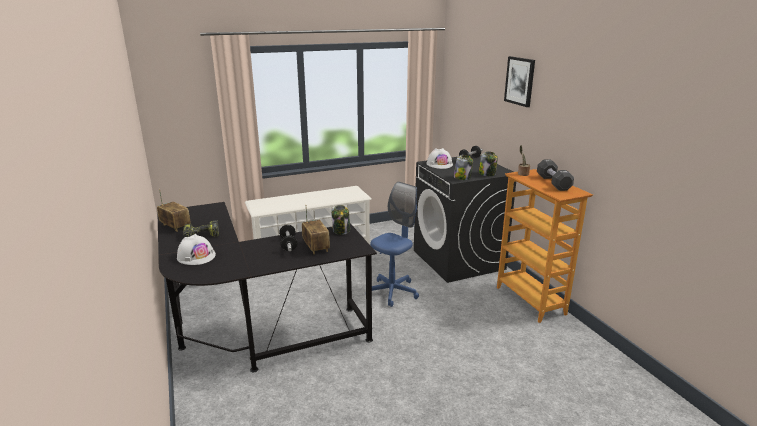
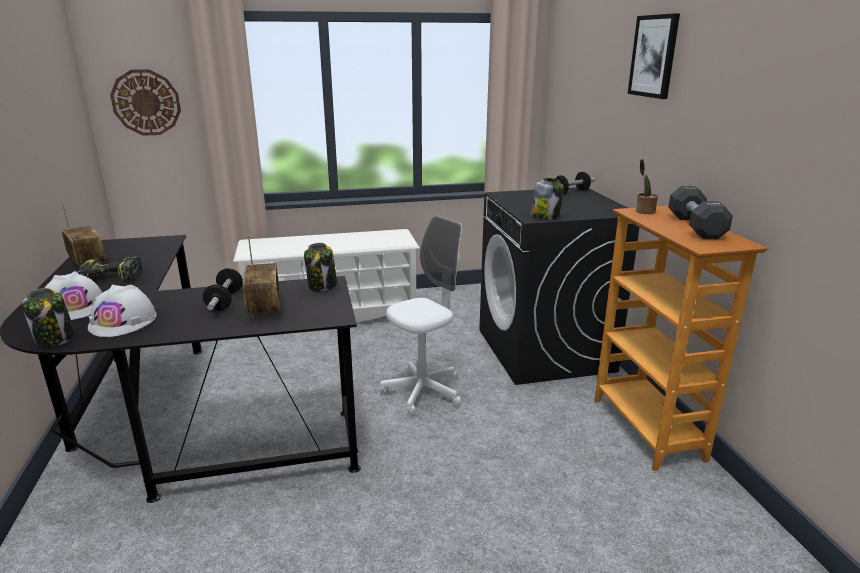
camera: 10 degrees right, 0 degrees up
blue office chair [370,182,419,307] -> white office chair [380,216,462,416]
white hard hat [426,148,453,169] -> white hard hat moved to [88,285,157,337]
jar [479,151,498,176] -> jar moved to [22,288,75,347]
none -> wall clock [110,69,181,136]

